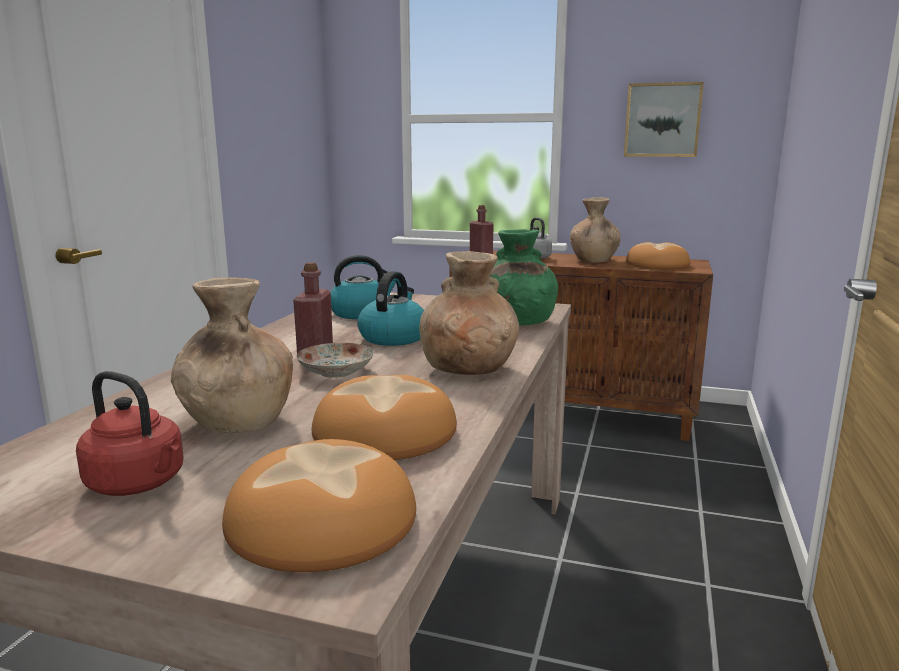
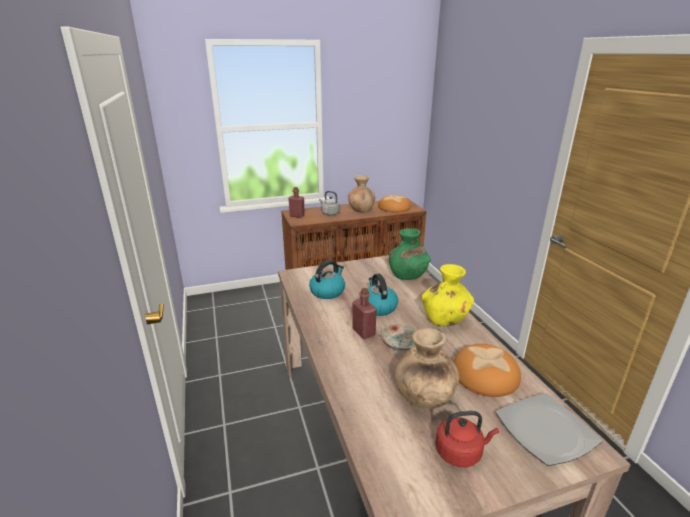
camera: 35 degrees left, 10 degrees up
bread [222,439,416,572] -> plate [496,393,602,466]
brown vase [419,251,519,375] -> yellow vase [421,264,474,326]
picture [624,82,704,157] -> none

